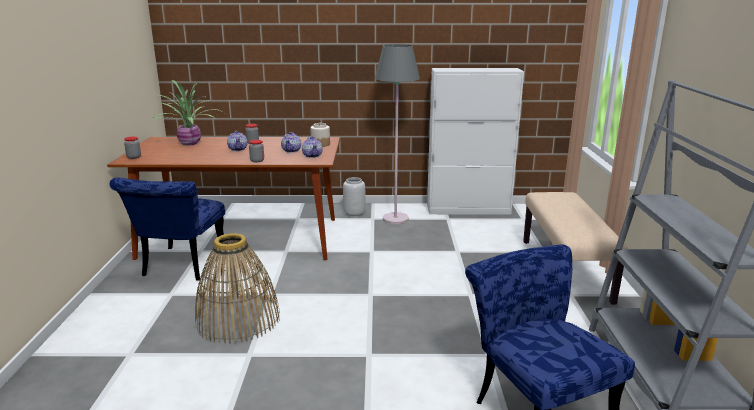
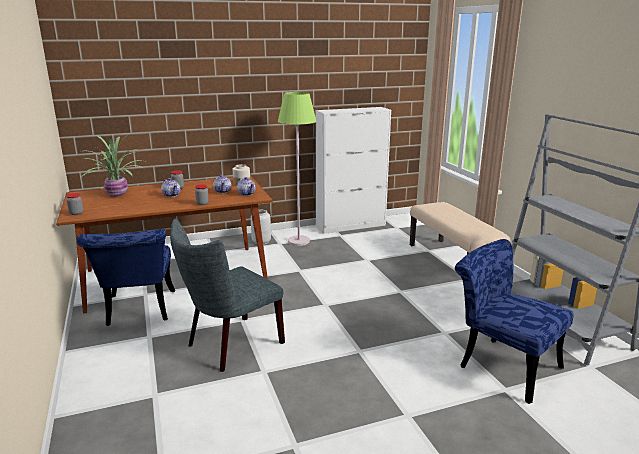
camera: 20 degrees left, 0 degrees up
basket [195,233,280,344] -> grey chair [170,219,285,372]
grey floor lamp [375,44,420,224] -> green floor lamp [278,92,316,246]

